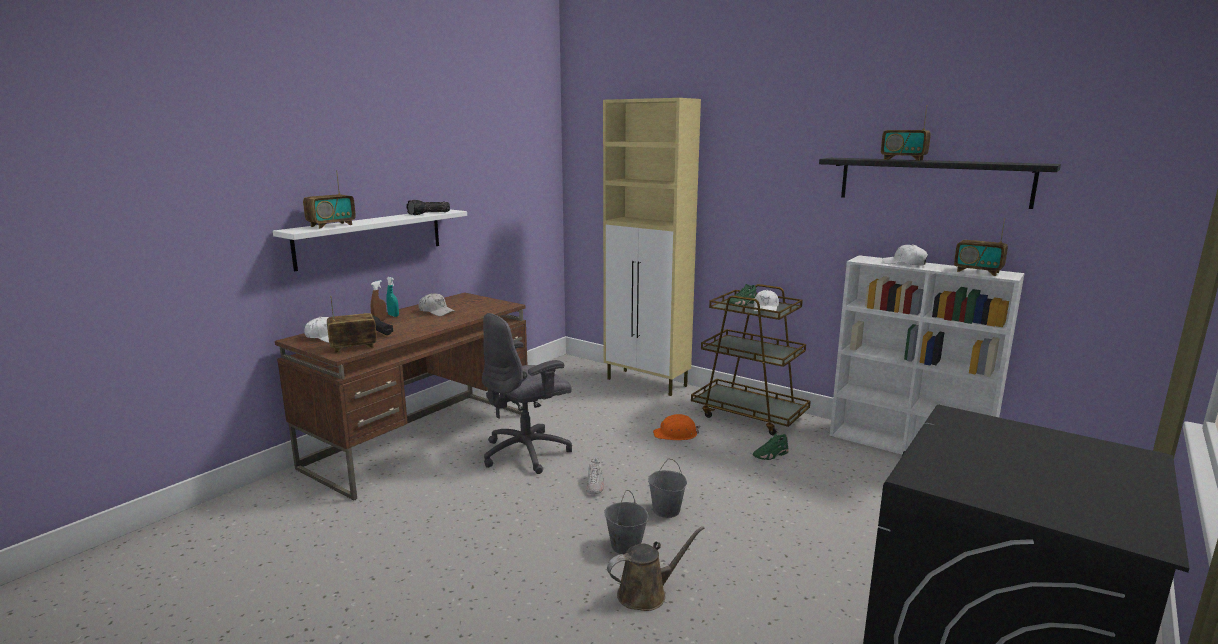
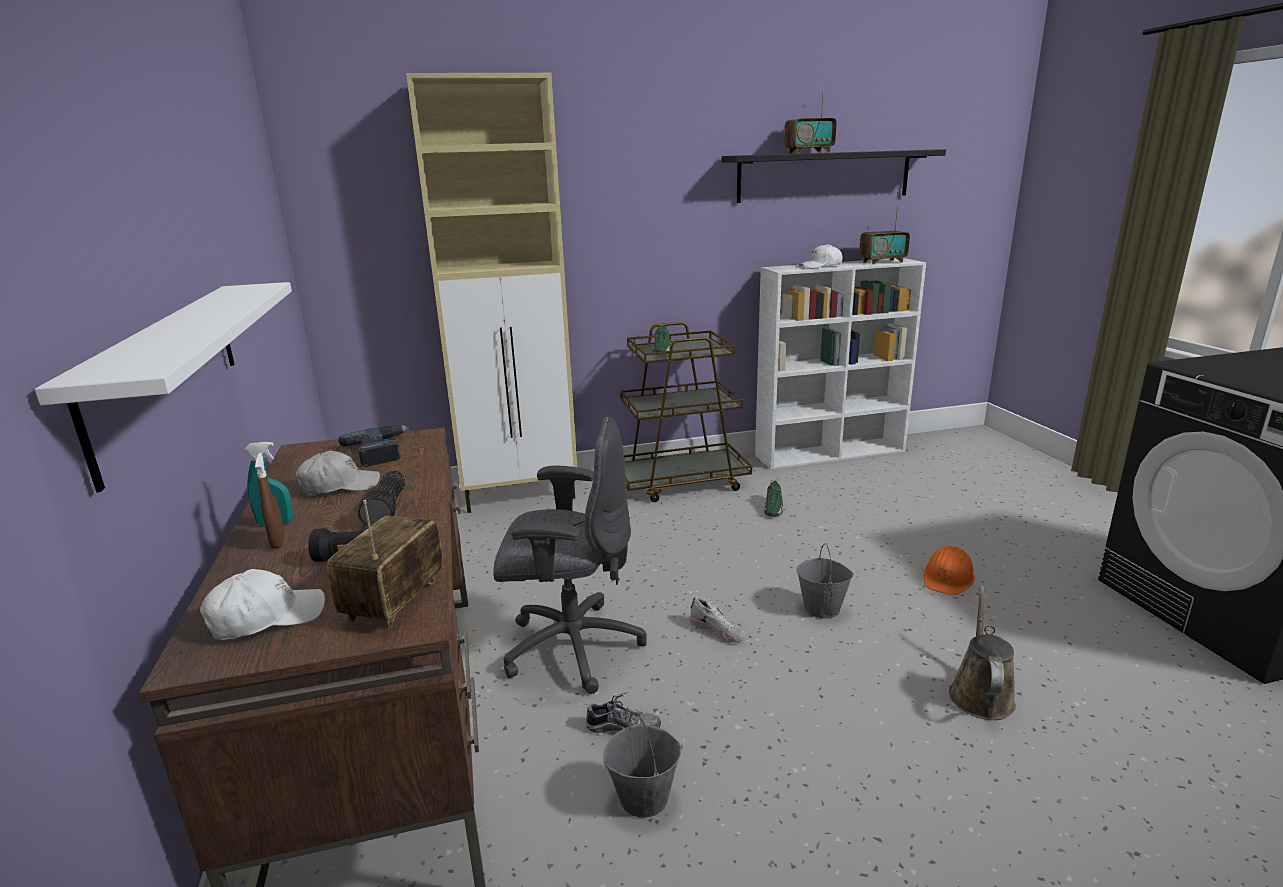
camera: 50 degrees left, 5 degrees up
radio [303,170,356,229] -> none
flashlight [406,200,450,215] -> flashlight moved to [358,471,405,527]
grey office chair [482,313,572,474] -> grey office chair turned 90 degrees counterclockwise [493,417,647,694]
grey bucket [605,490,648,554] -> grey bucket moved to [603,713,681,818]
orange hard hat [653,414,699,440] -> orange hard hat moved to [924,546,975,595]
white cap [754,290,779,313] -> none
none -> power drill [338,425,409,467]
none -> shoe [585,693,661,733]

